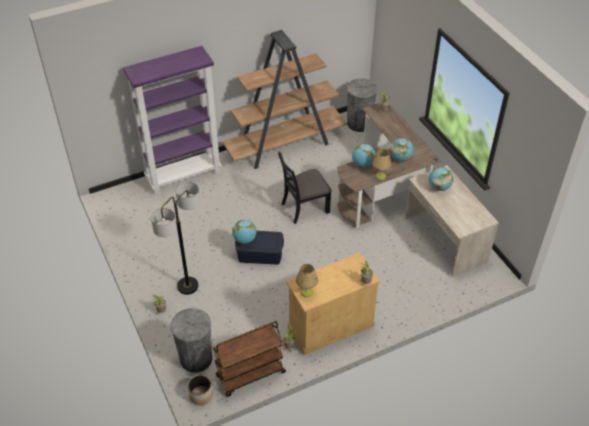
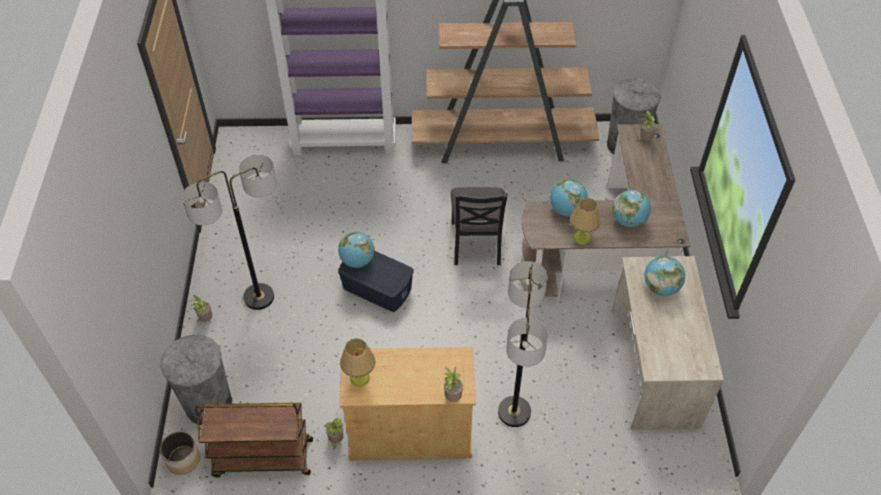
camera: 25 degrees right, 5 degrees up
black chair [278,151,332,224] -> black chair turned 90 degrees counterclockwise [450,187,507,265]
none -> floor lamp [498,261,548,427]

